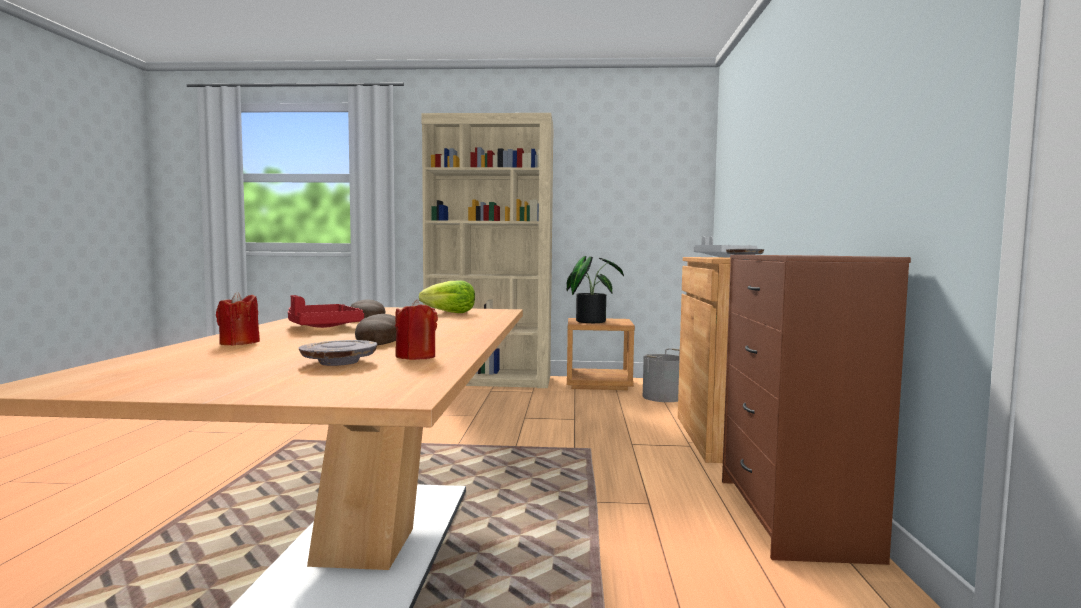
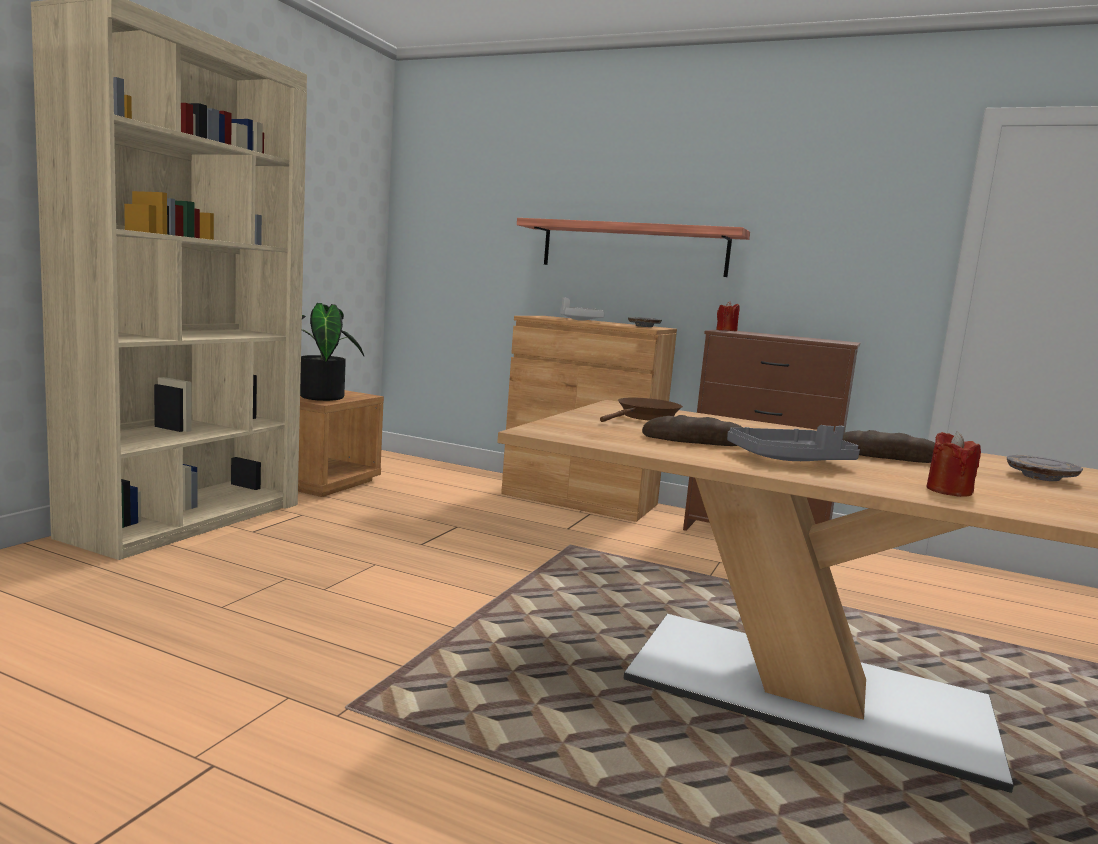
camera: 70 degrees left, 5 degrees up
red tray [288,295,364,328] -> grey tray [727,425,860,461]
red candle [395,299,438,360] -> red candle moved to [716,301,739,331]
lettuce [419,280,475,313] -> brown frying pan [600,398,683,422]
grey bucket [643,348,680,402] -> none
none -> shelf [517,218,750,277]

